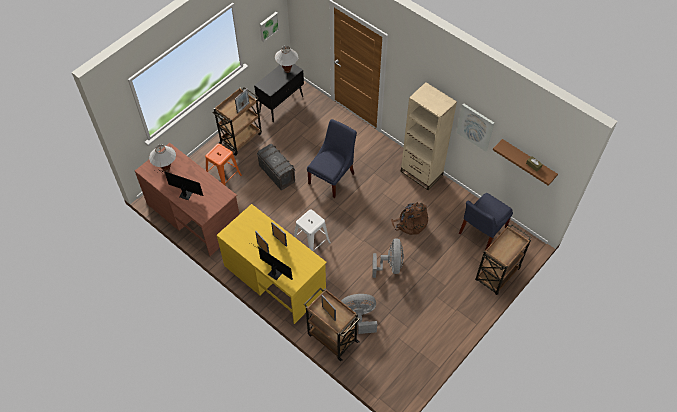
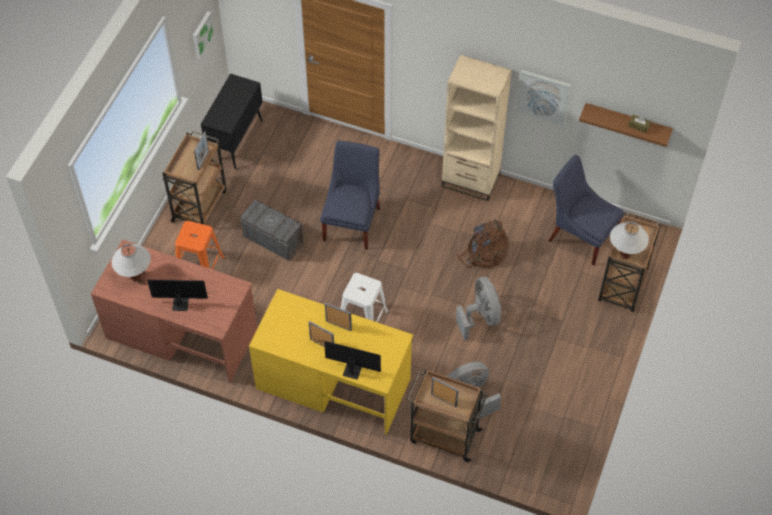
camera: 20 degrees left, 0 degrees up
white table lamp [275,46,298,73] -> white table lamp moved to [610,222,649,259]
blue chair [459,193,513,251] -> blue chair turned 105 degrees clockwise [548,155,624,266]

